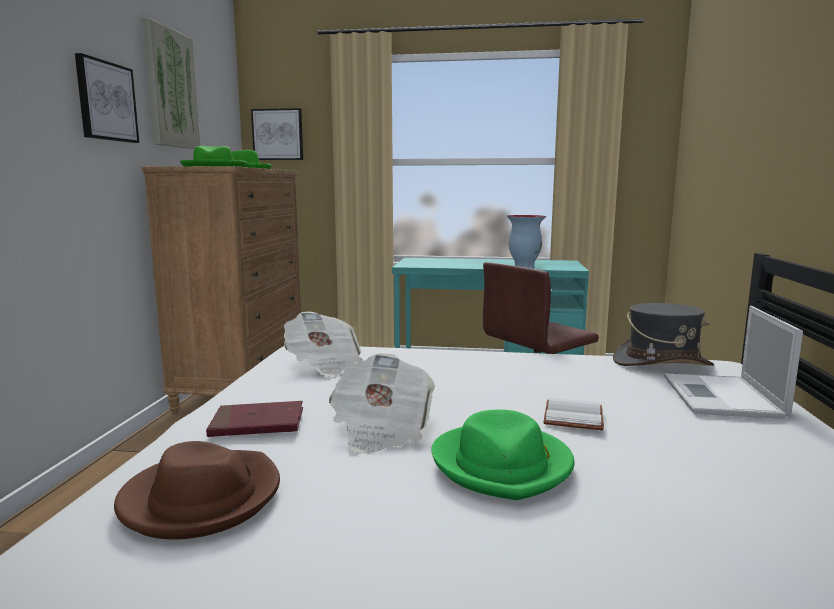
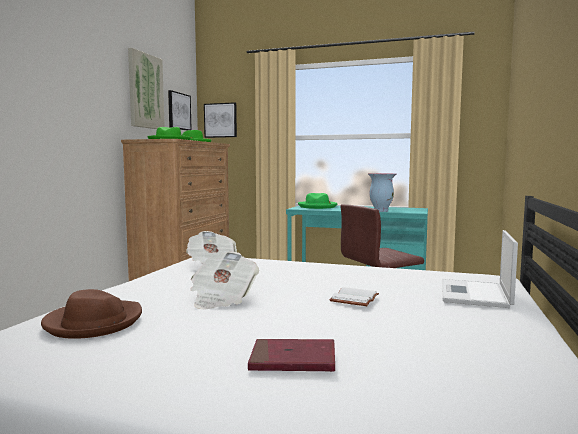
camera: 10 degrees right, 5 degrees down
picture [75,53,139,143] -> picture moved to [168,90,192,131]
red book [206,401,303,437] -> red book moved to [248,339,335,372]
green hat [431,409,575,500] -> green hat moved to [298,193,337,209]
grey hat [613,303,714,366] -> none

